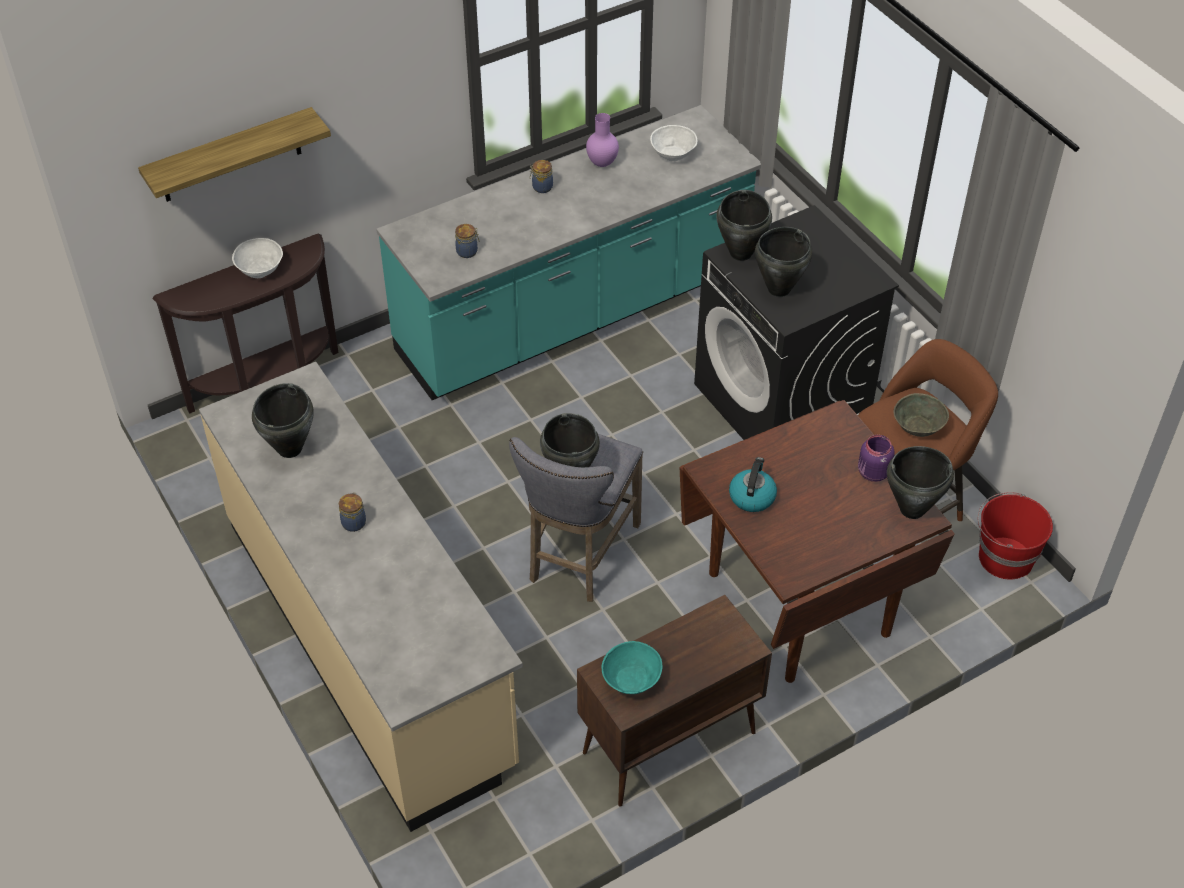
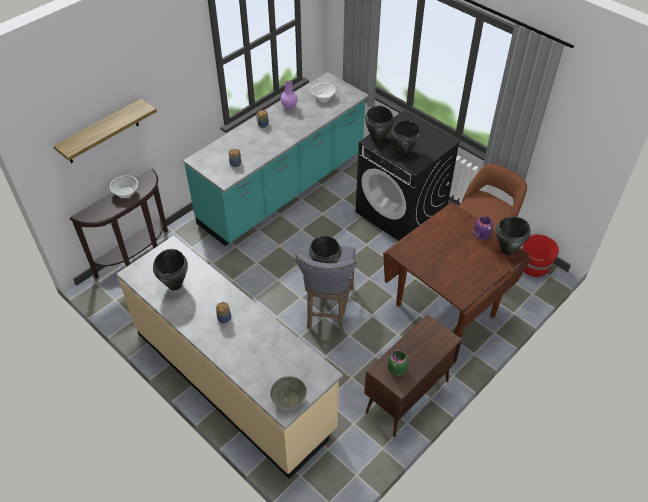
camera: 15 degrees left, 0 degrees up
turquoise bowl [602,641,662,694] -> green jar [388,350,408,376]
kettle [729,457,777,512] -> none
grey bowl [894,393,949,437] -> grey bowl moved to [270,376,307,408]

